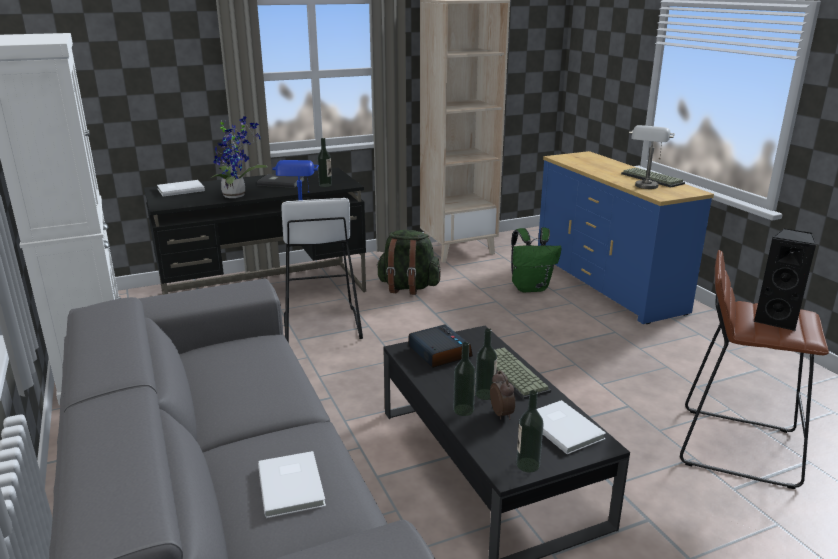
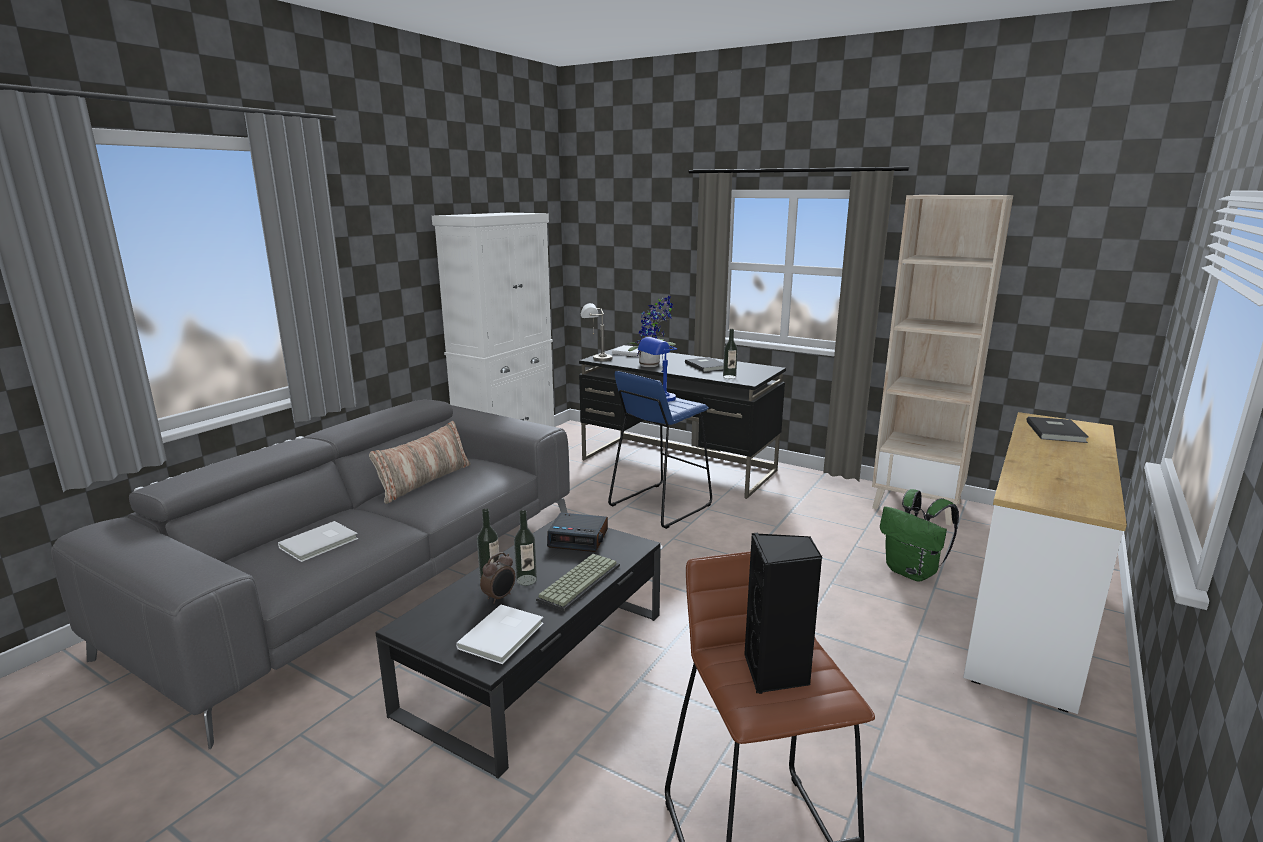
camera: 55 degrees right, 5 degrees down
white stool [282,198,363,343] -> blue stool [608,371,712,529]
green backpack [376,230,441,295] -> none
alarm clock [409,325,473,368] -> alarm clock turned 75 degrees clockwise [547,512,608,552]
bottle [516,390,544,472] -> none
blue dresser [538,151,714,324] -> white dresser [963,412,1127,714]
keyboard [621,168,685,187] -> none
grey table lamp [629,125,675,189] -> grey table lamp moved to [581,303,612,361]
none -> pillow [369,421,471,504]
none -> grey book [1026,417,1089,443]

